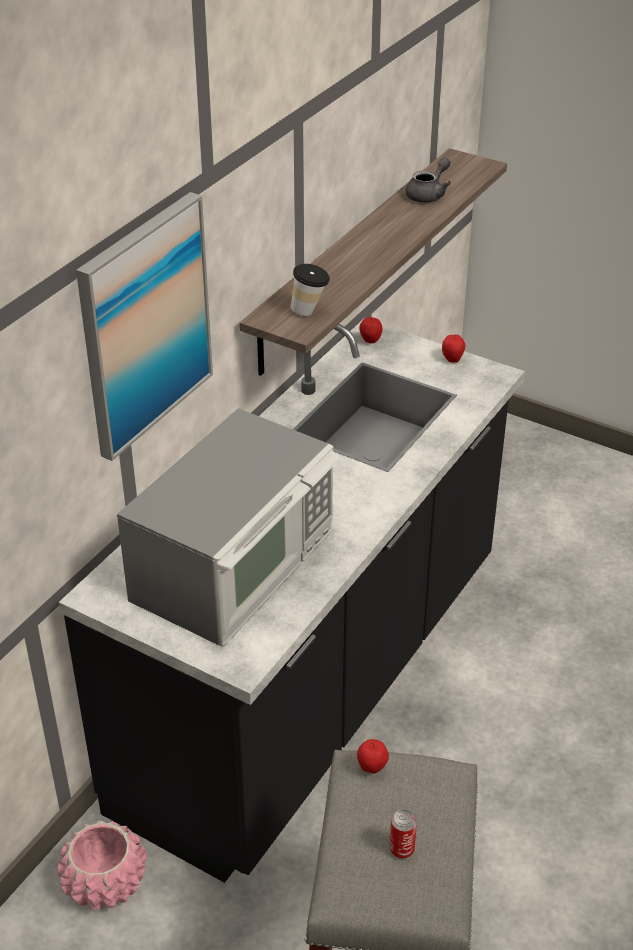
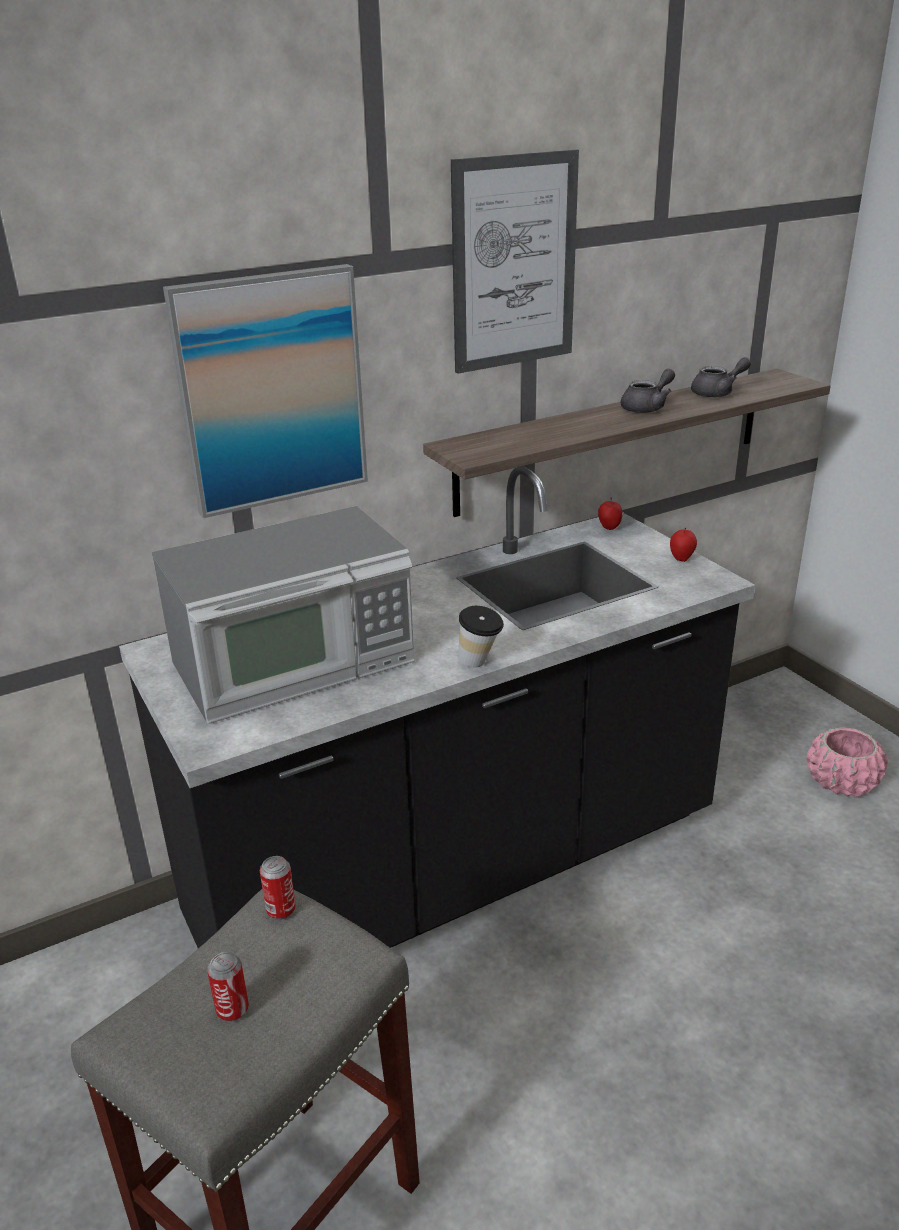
camera: 30 degrees right, 10 degrees down
pink planter [57,821,147,910] -> pink planter moved to [806,727,888,797]
cup [291,264,330,316] -> cup moved to [458,606,504,668]
apple [357,739,389,774] -> can [260,856,296,920]
none -> picture [451,150,579,374]
none -> grey teapot [621,369,675,413]

